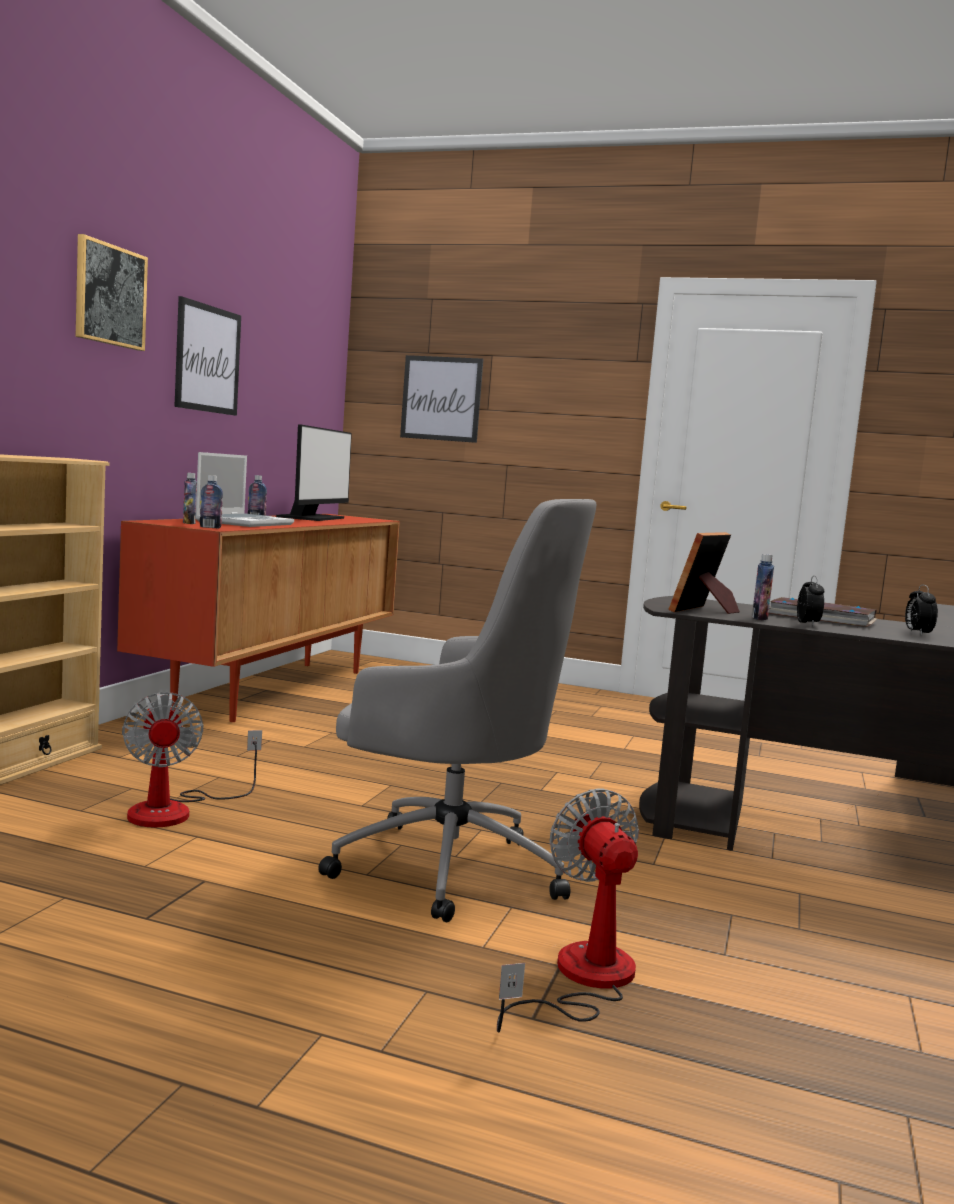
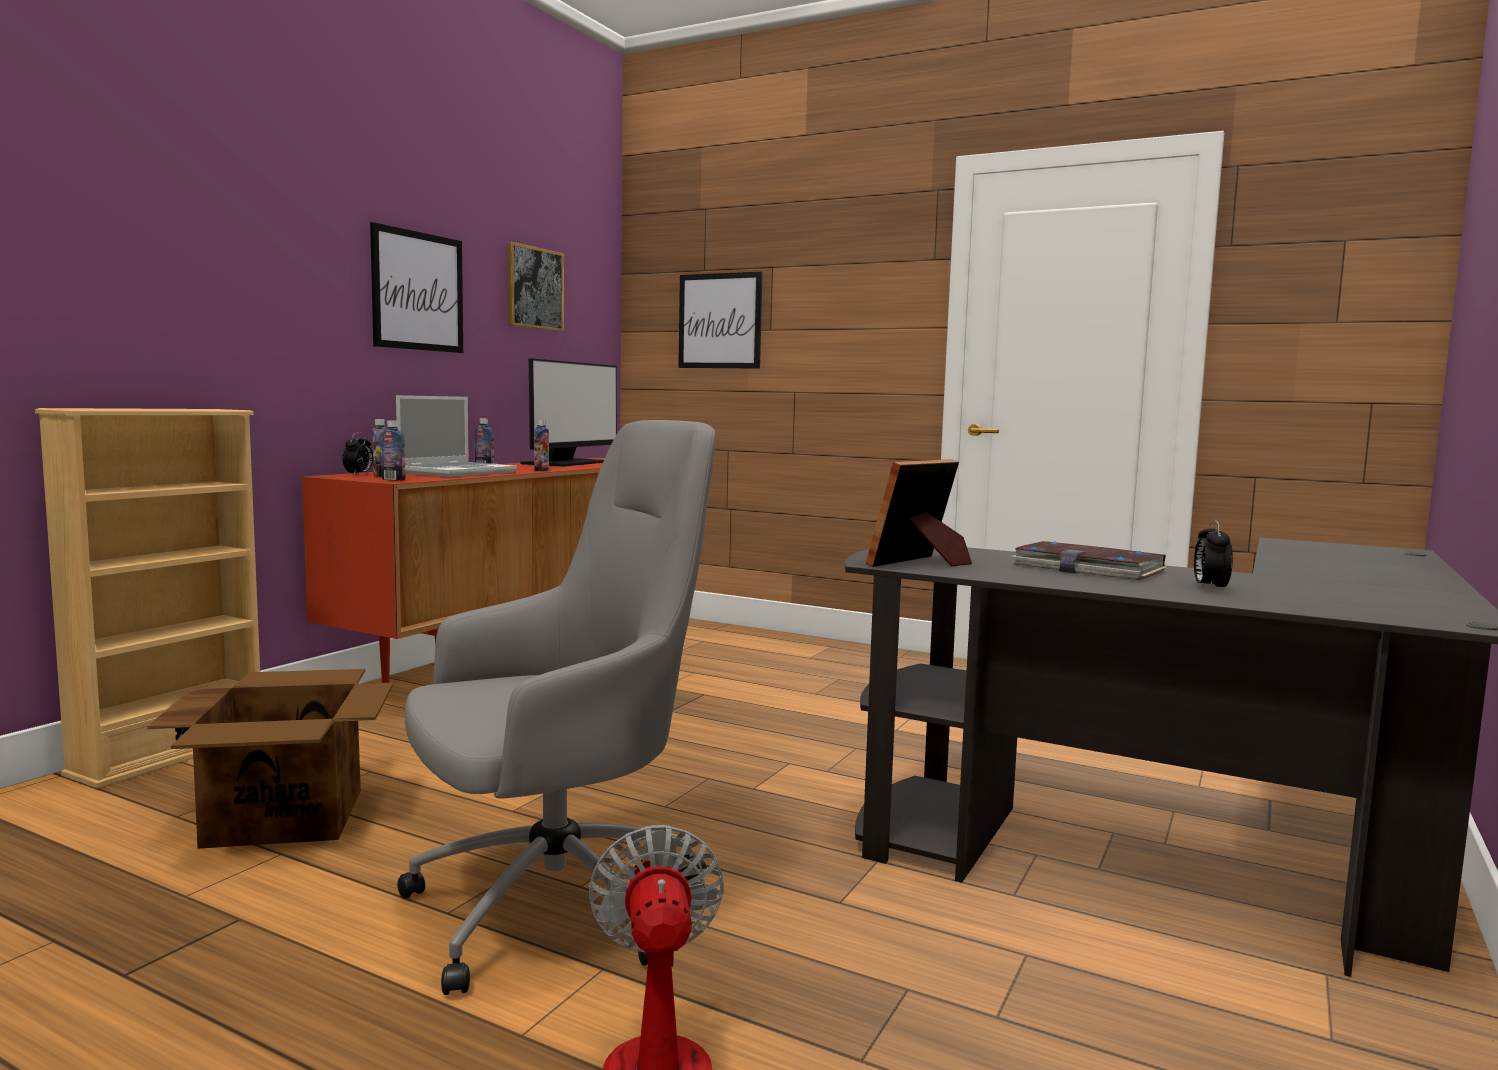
camera: 10 degrees right, 0 degrees up
picture [76,234,148,351] -> picture moved to [507,242,564,331]
fan [122,692,262,827] -> cardboard box [147,669,393,849]
grey office chair [318,499,596,922] -> grey office chair turned 60 degrees counterclockwise [397,420,716,995]
bottle [752,554,774,620] -> bottle moved to [534,420,549,471]
alarm clock [797,576,824,627] -> alarm clock moved to [343,432,373,475]

